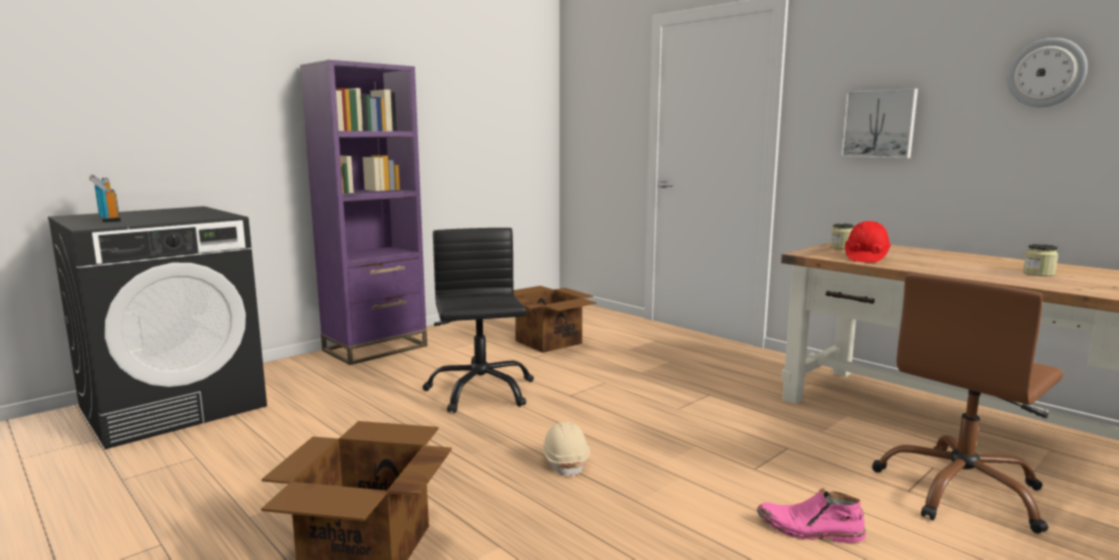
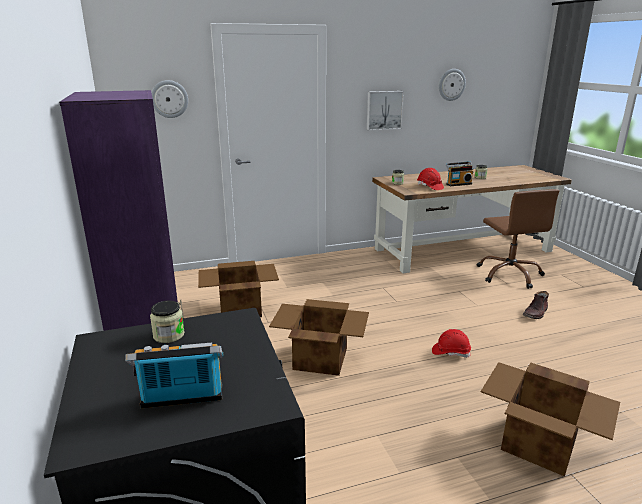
camera: 65 degrees left, 10 degrees up
black office chair [423,228,534,413] -> cardboard box [269,299,369,376]
beige hard hat [541,422,590,477] -> red hard hat [432,329,471,358]
pink boot [757,488,866,543] -> brown boot [523,291,549,319]
none -> jar [150,301,185,343]
none -> wall clock [151,80,188,118]
none -> radio [446,161,474,186]

